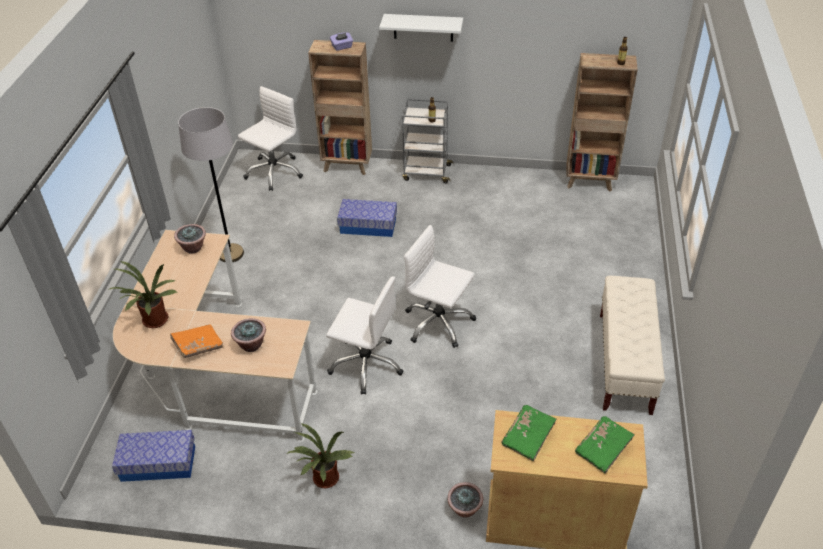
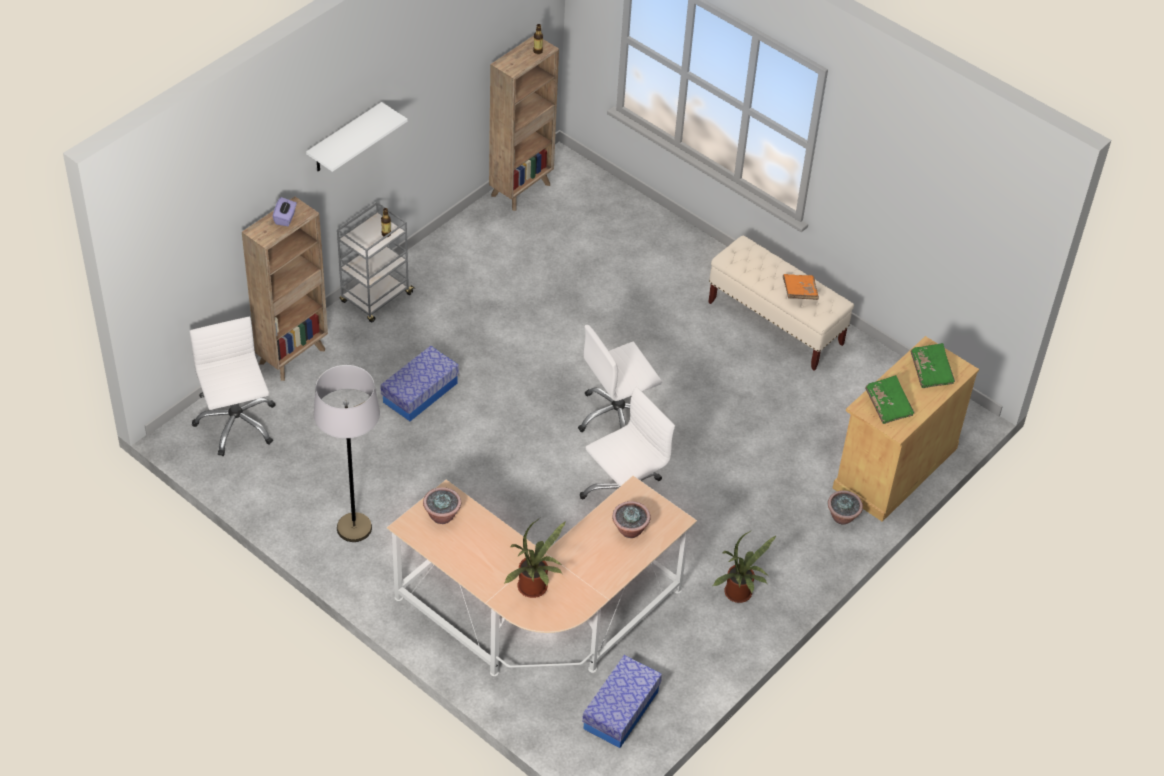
camera: 60 degrees left, 5 degrees up
orange book [170,324,223,358] -> orange book moved to [783,274,819,300]

